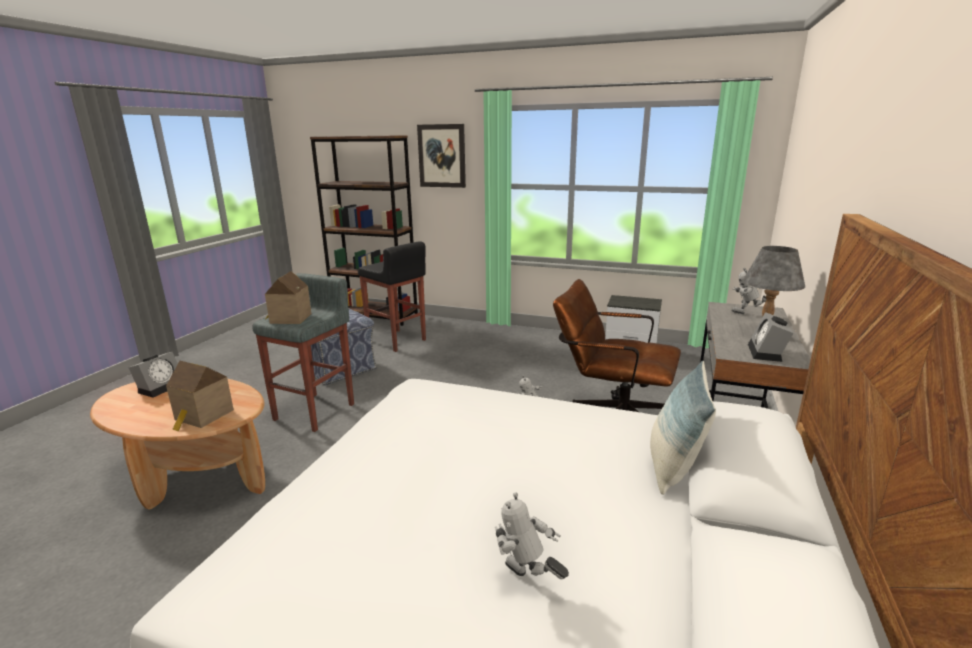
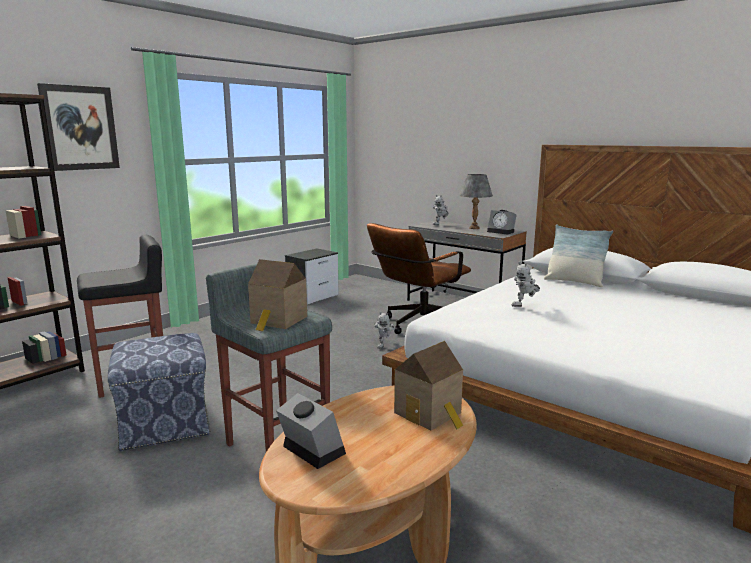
camera: 70 degrees left, 5 degrees down
toy robot [495,492,569,579] -> toy robot moved to [511,262,540,307]

